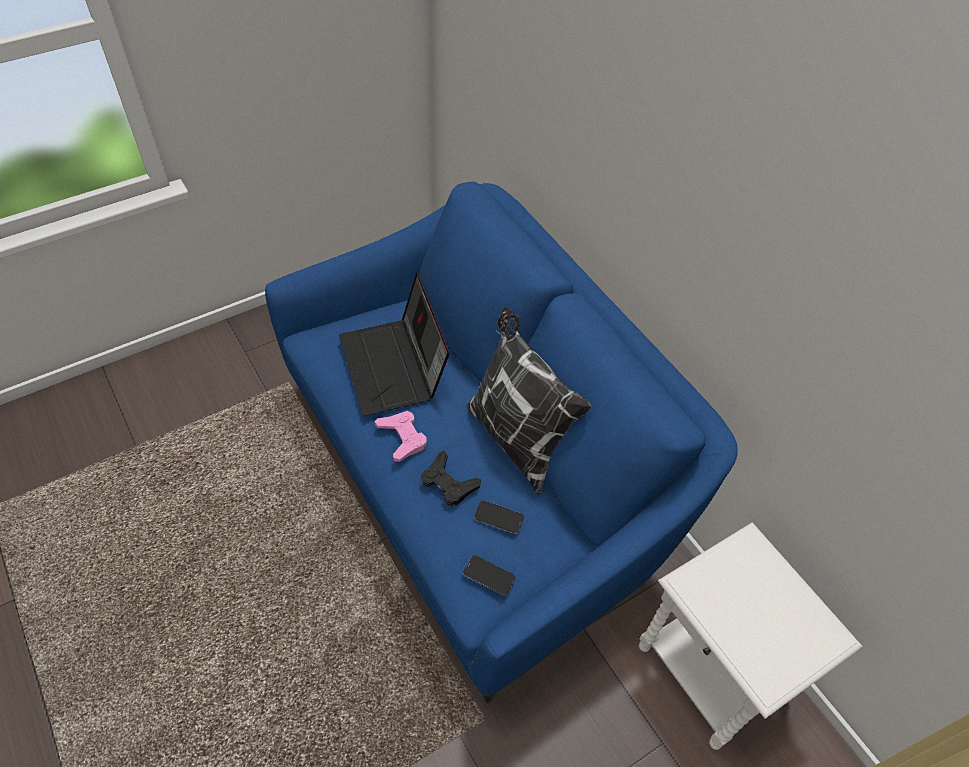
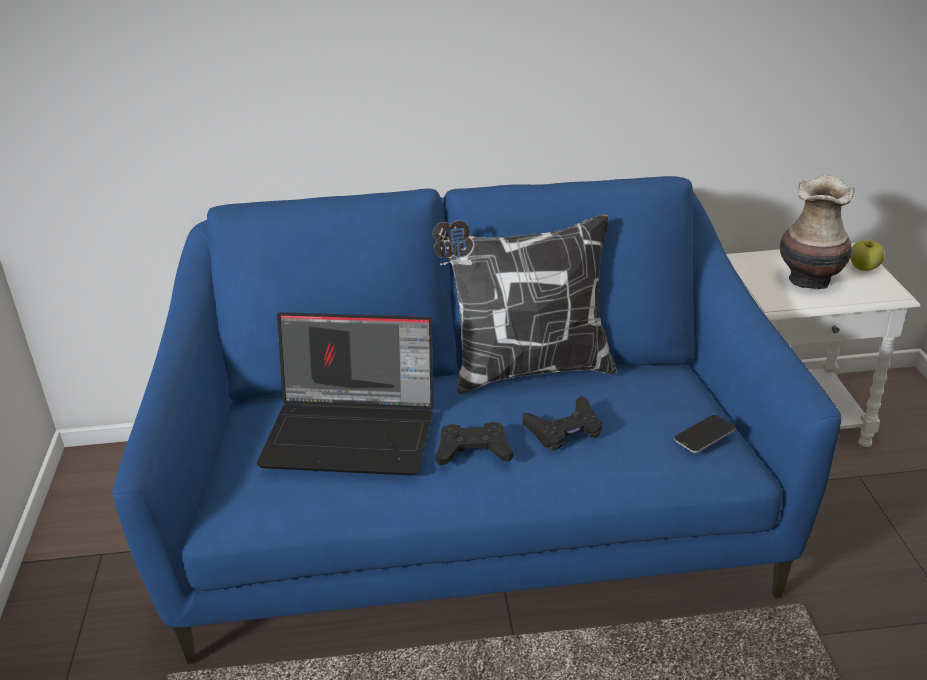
camera: 60 degrees left, 20 degrees down
pink game controller [374,411,427,462] -> black game controller [435,422,513,465]
phone [474,500,524,534] -> none
none -> vase [780,175,855,289]
none -> apple [850,240,885,271]

